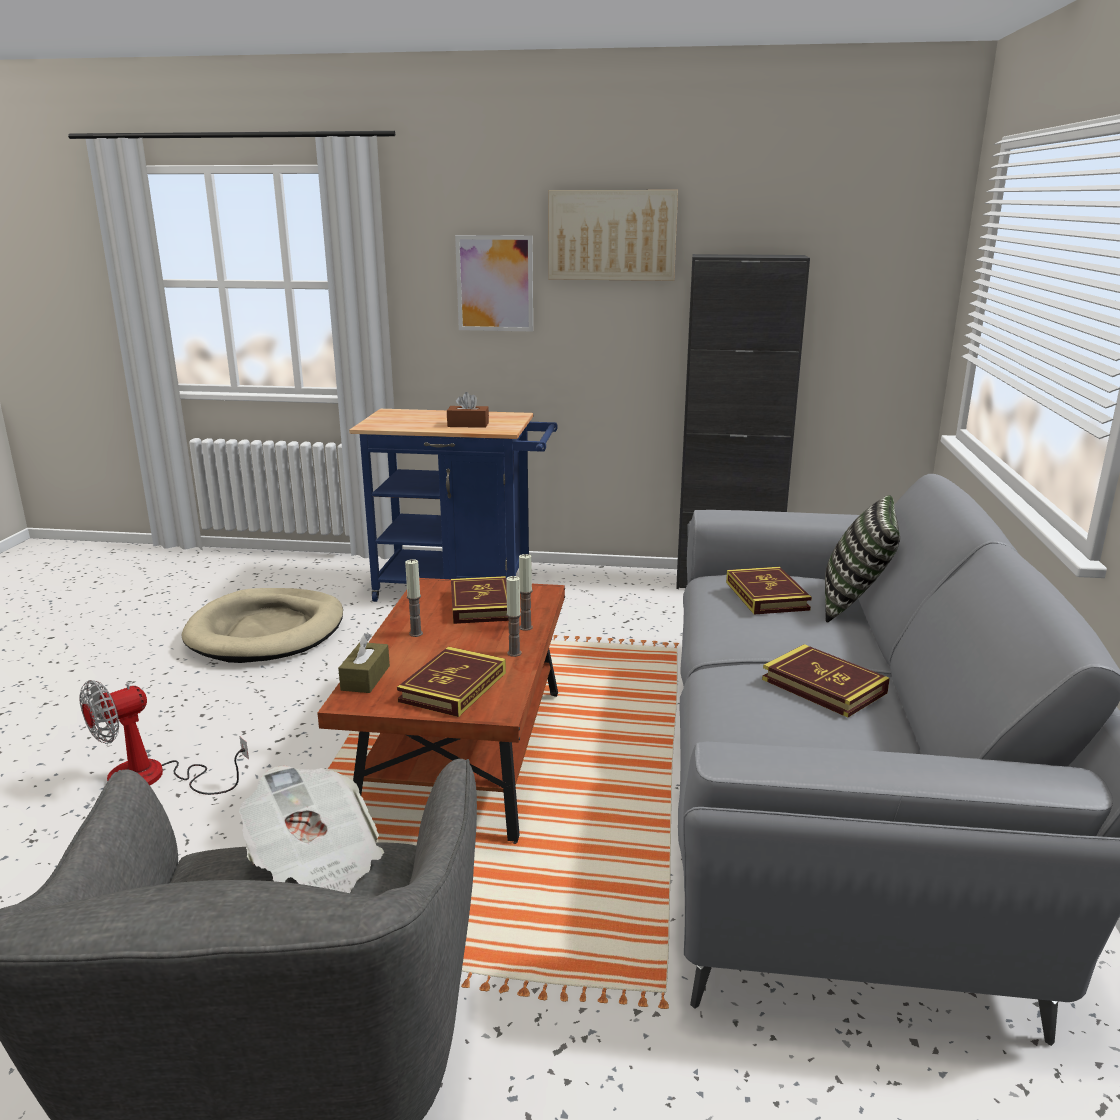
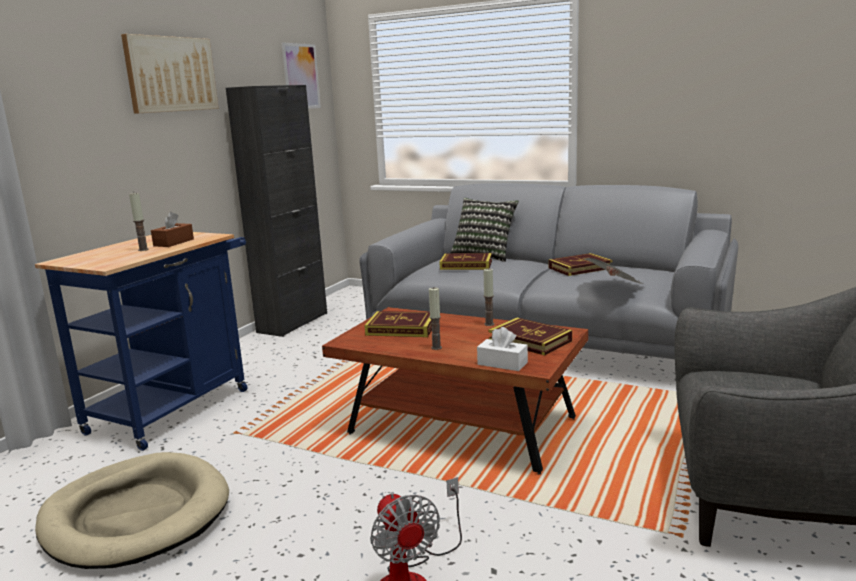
camera: 70 degrees left, 5 degrees down
newspaper [239,765,384,893] -> newspaper moved to [584,258,645,284]
brown tissue box [338,633,390,693] -> white tissue box [477,327,528,371]
picture [455,235,533,332] -> picture moved to [282,43,321,109]
candle [519,554,533,631] -> candle moved to [129,193,149,251]

